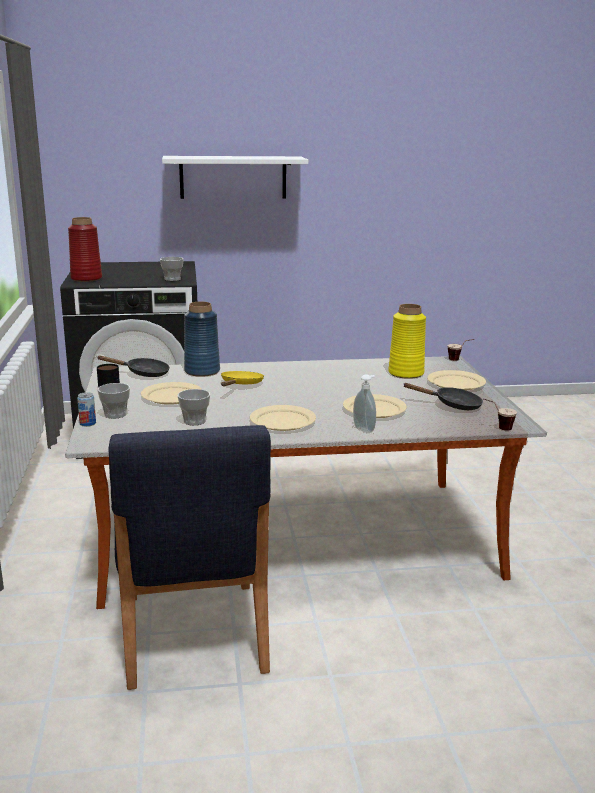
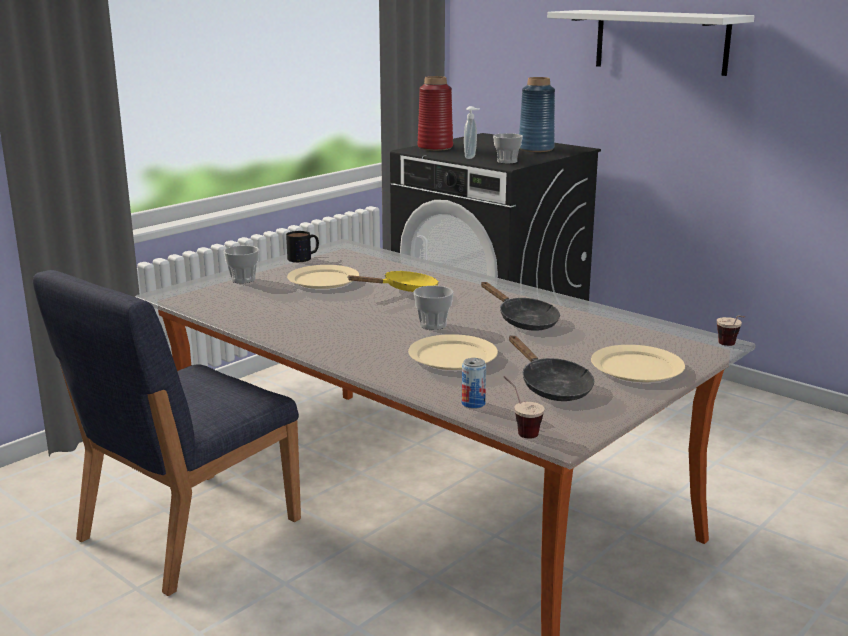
camera: 50 degrees right, 0 degrees up
can [77,392,96,426] -> can moved to [462,358,486,409]
black frying pan [98,356,170,377] -> black frying pan moved to [481,282,560,331]
cup [178,389,210,425] -> cup moved to [413,286,453,330]
blue vase [184,302,220,377] -> blue vase moved to [519,77,555,152]
beige plate [250,405,316,431] -> none
soap dispenser [353,374,376,433] -> soap dispenser moved to [464,106,479,159]
yellow vase [388,304,426,379] -> none

